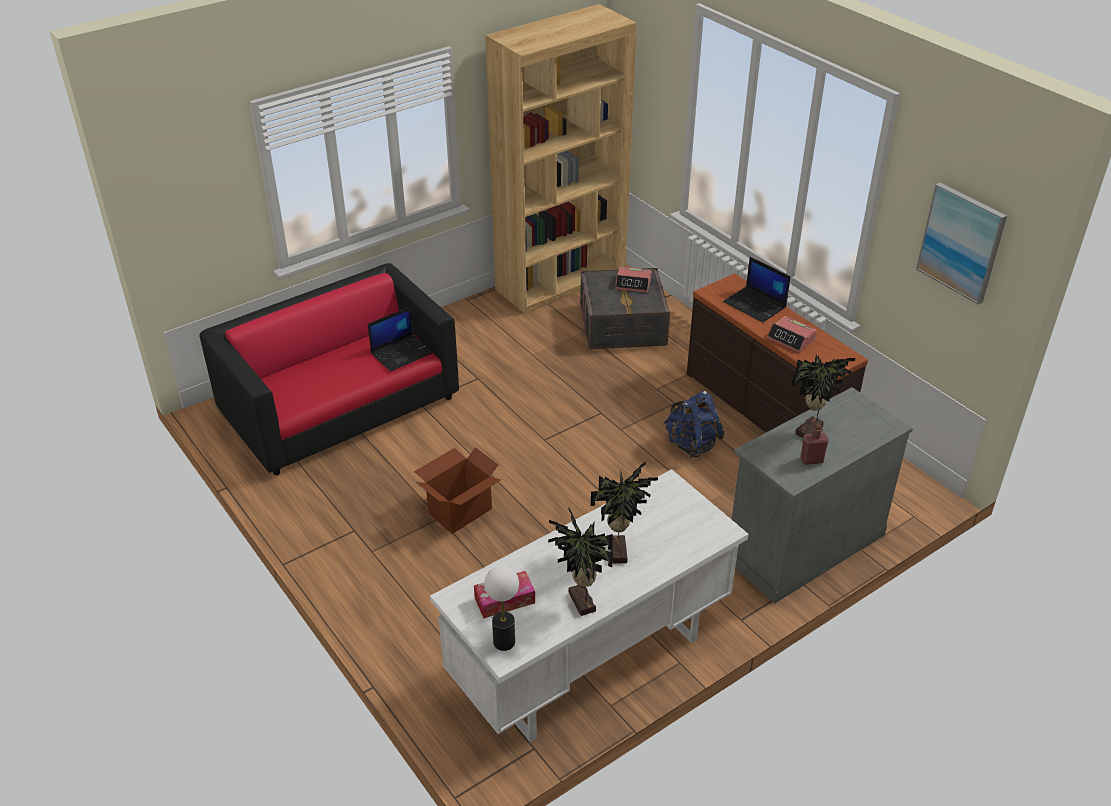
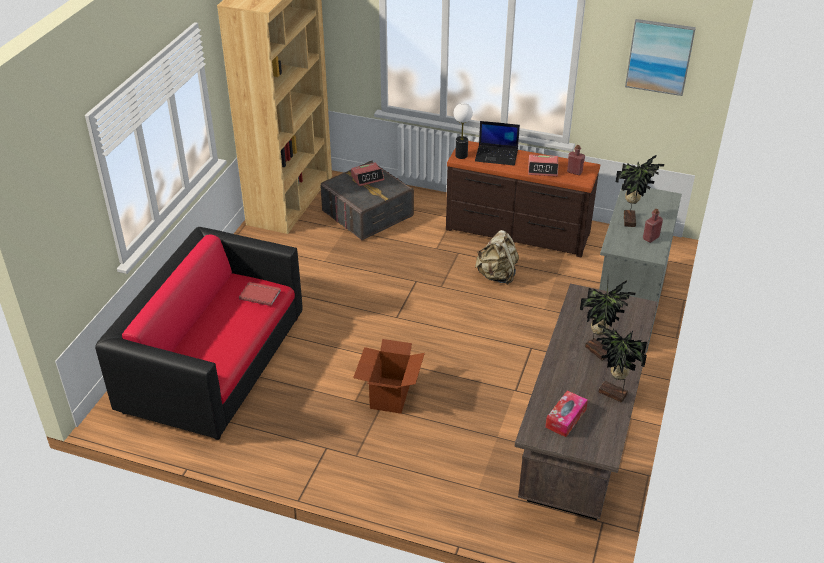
camera: 35 degrees left, 0 degrees up
laptop [368,306,433,371] -> red book [239,282,281,306]
white desk [430,469,749,743] -> brown desk [515,284,658,520]
table lamp [484,566,519,651] -> table lamp moved to [454,103,473,159]
blue backpack [664,391,725,458] -> beige backpack [475,230,519,285]
none -> red bottle [567,145,585,175]

